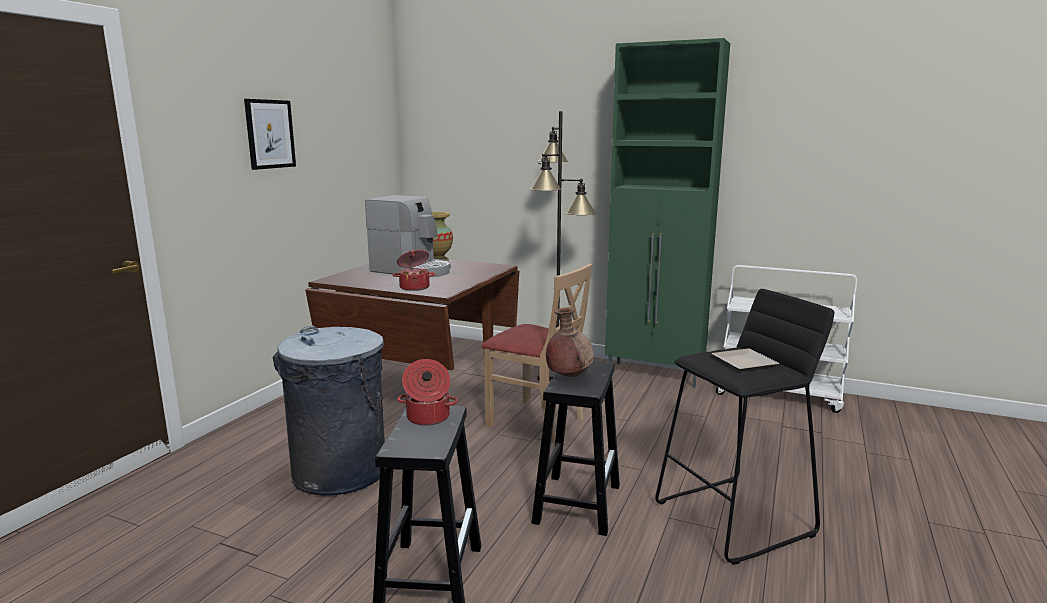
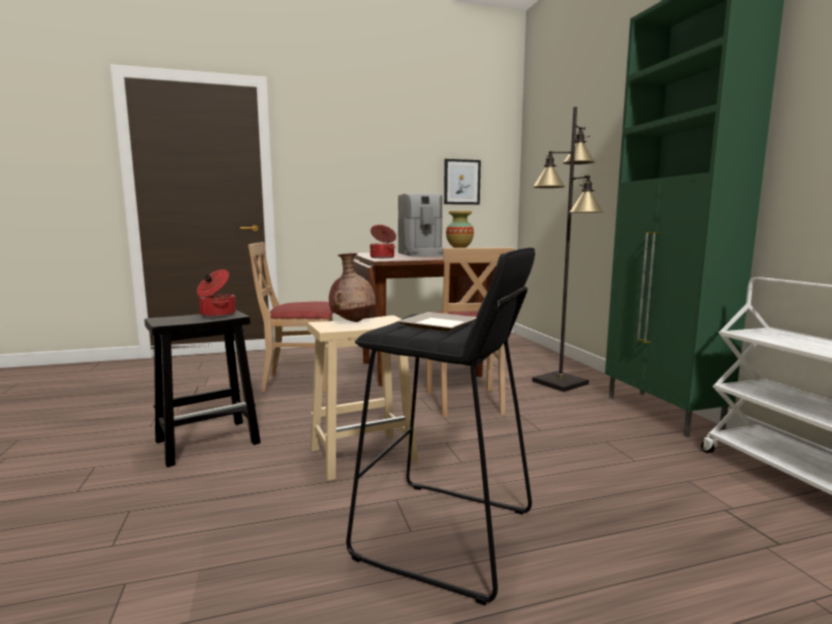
camera: 50 degrees right, 5 degrees down
picture [244,99,296,170] -> picture moved to [444,159,481,205]
grey trash can [273,326,385,496] -> beige chair [248,242,334,392]
black stool [531,361,620,536] -> beige stool [307,315,418,481]

